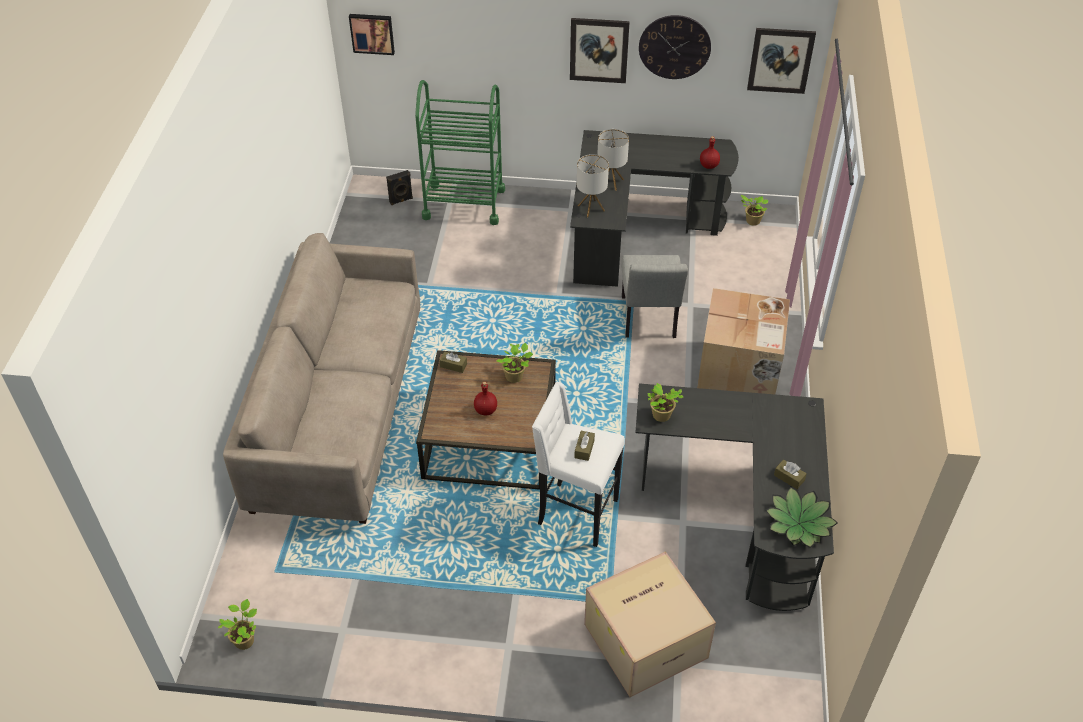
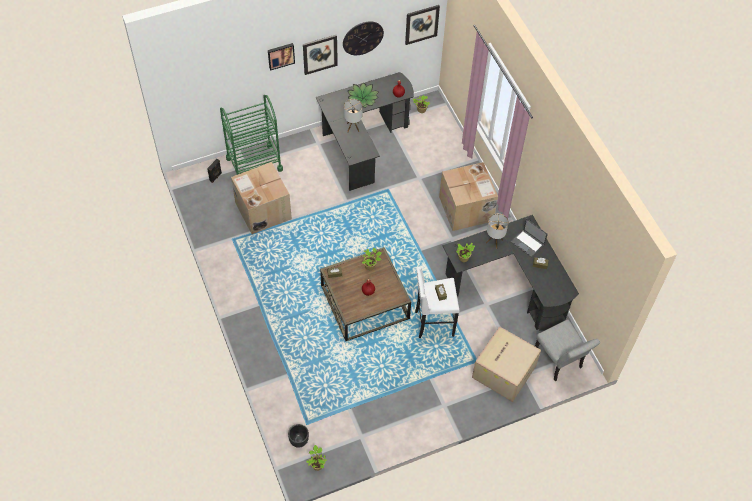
camera: 30 degrees left, 10 degrees up
beige sofa [223,233,420,524] -> none
picture [349,14,395,55] -> picture moved to [268,43,295,71]
table lamp [577,154,609,217] -> table lamp moved to [486,213,509,249]
grey chair [621,255,688,338] -> grey chair moved to [535,319,600,381]
potted plant [766,487,838,548] -> potted plant moved to [348,82,379,108]
none -> cardboard box [231,162,292,234]
none -> black planter [288,424,309,448]
none -> laptop [511,219,548,258]

